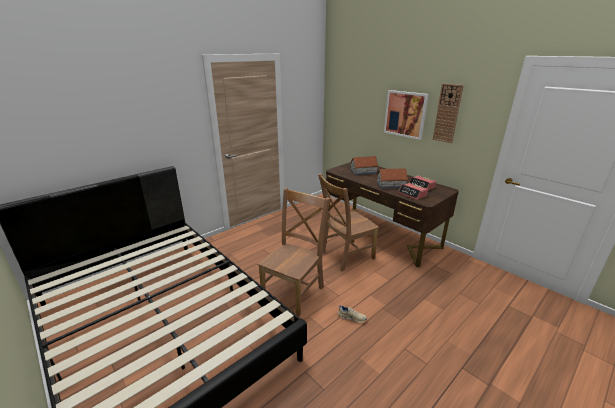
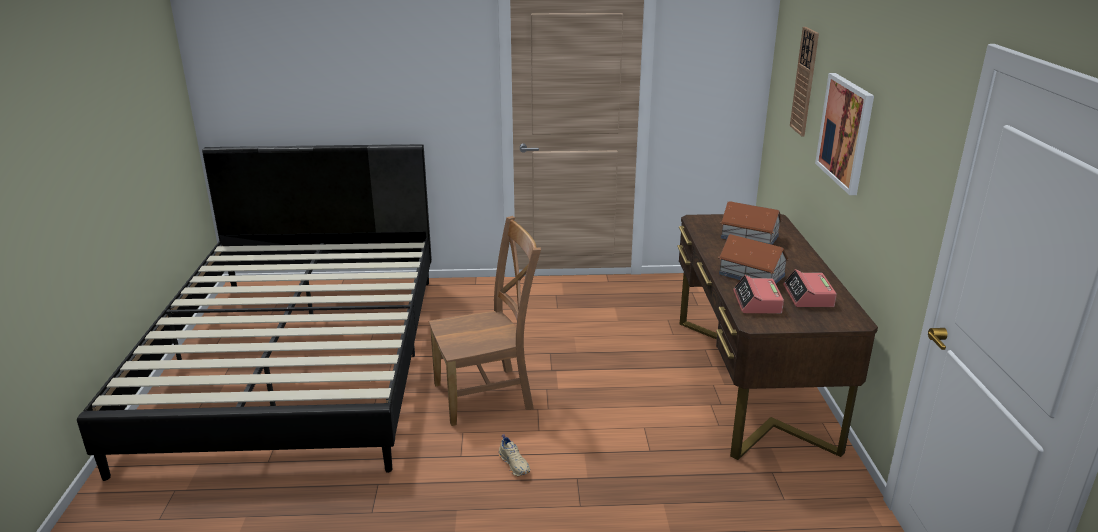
camera: 40 degrees right, 0 degrees up
brown chair [318,174,379,271] -> none
wall clock [433,83,464,143] -> wall clock moved to [790,27,819,136]

